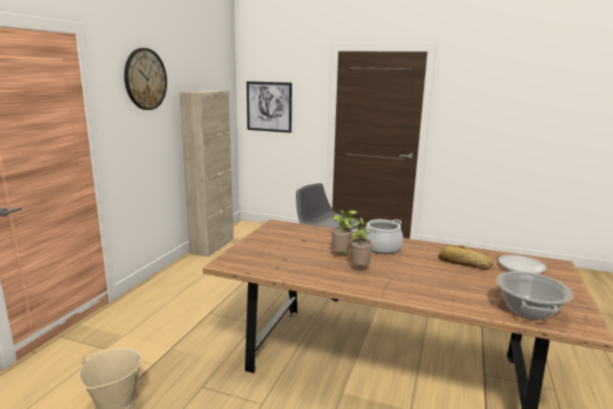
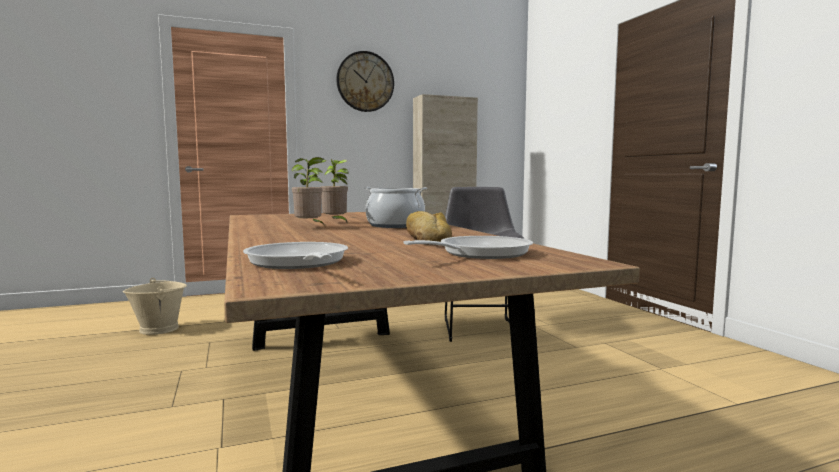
camera: 50 degrees right, 10 degrees down
picture [246,81,292,133] -> none
cooking pot [496,271,573,320] -> frying pan [243,242,348,269]

